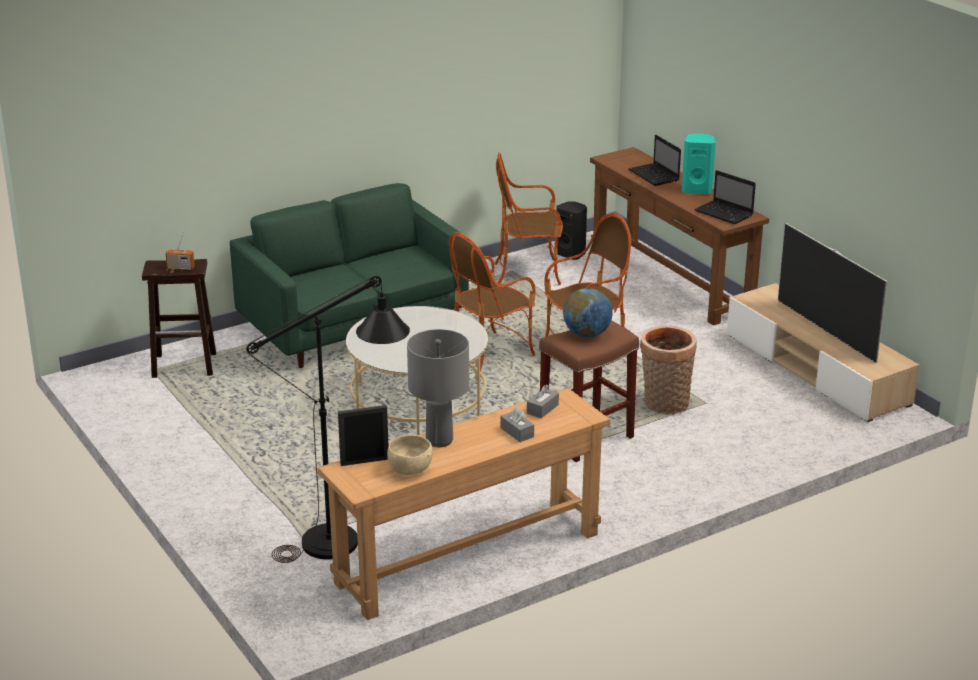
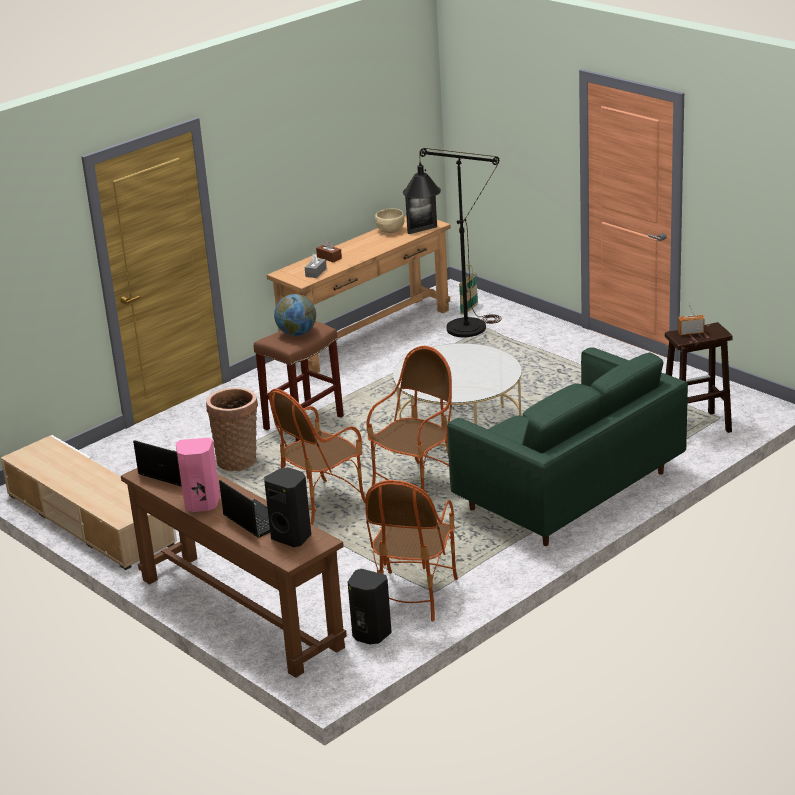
camera: 170 degrees right, 0 degrees up
grey table lamp [407,329,469,447] -> none
armchair [494,153,563,285] -> armchair turned 120 degrees clockwise [365,480,458,622]
grey tissue box [500,407,534,442] -> brown tissue box [316,240,342,262]
turquoise speaker [682,133,715,194] -> pink speaker [176,438,220,512]
television [778,223,888,363] -> none
none -> black speaker [264,468,311,547]
none -> basket [459,265,478,315]

